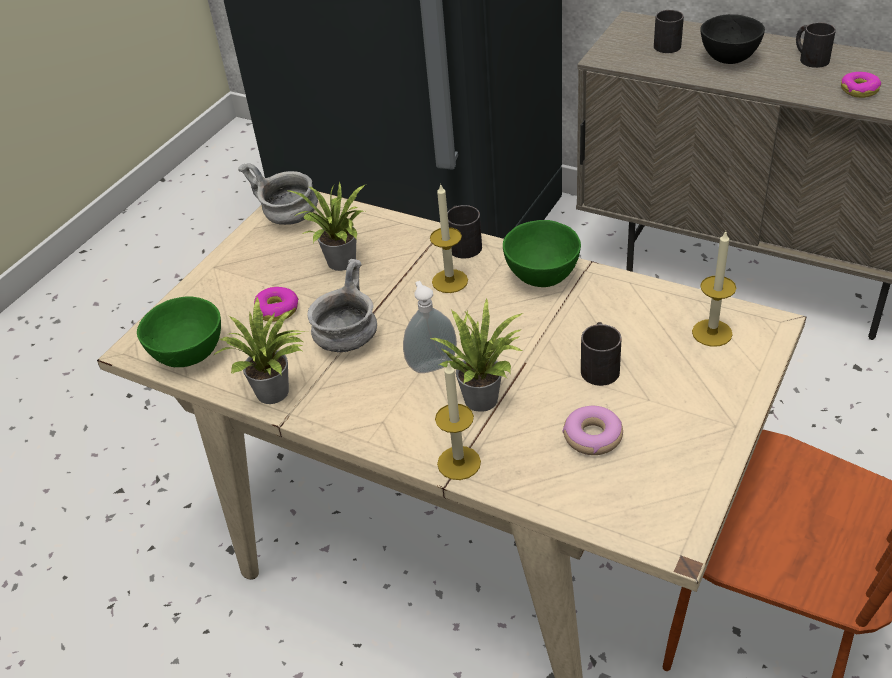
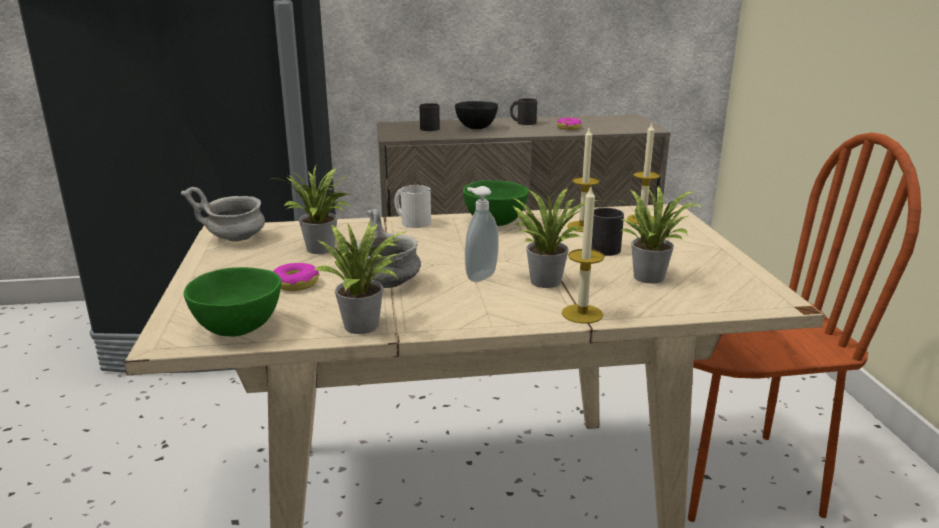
camera: 40 degrees left, 20 degrees down
candle [430,183,468,293] -> candle moved to [567,126,600,232]
black mug [447,205,482,258] -> white mug [394,185,431,228]
donut [563,406,623,455] -> potted plant [619,185,704,283]

